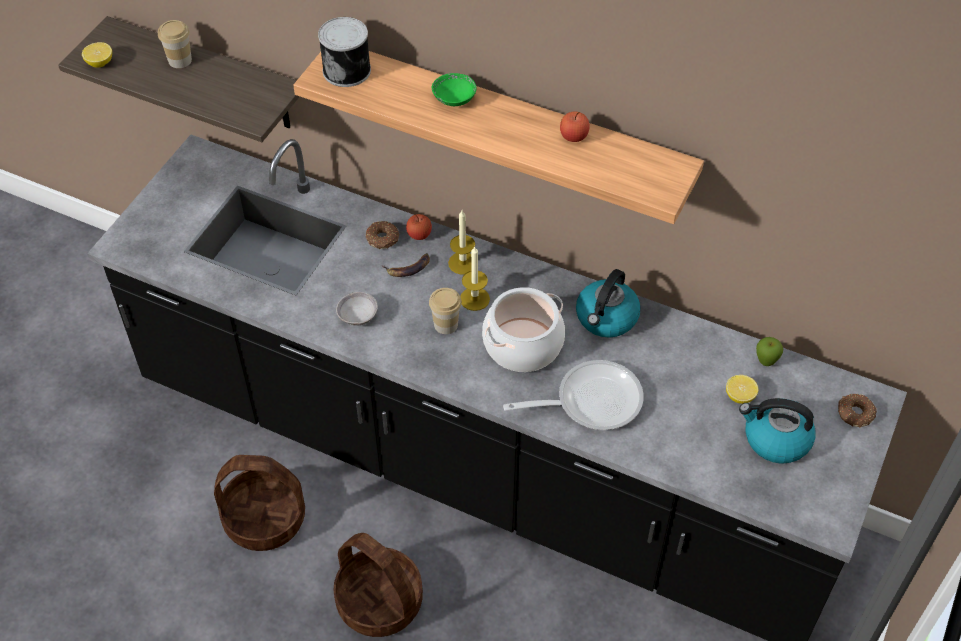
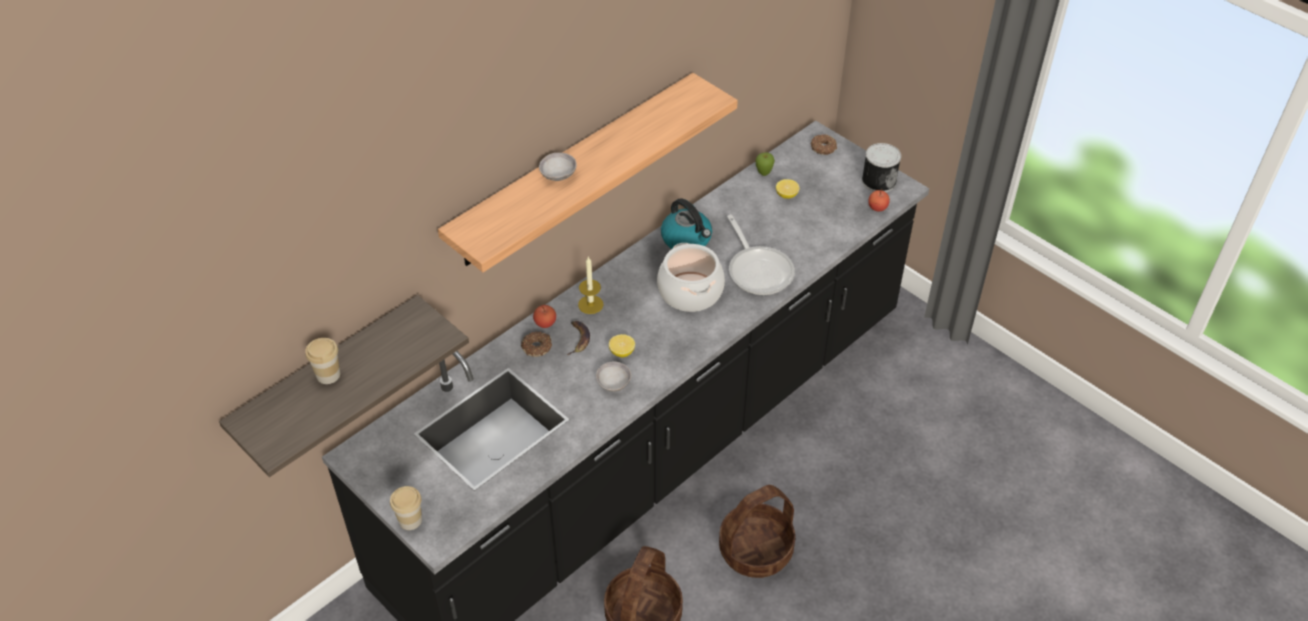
camera: 70 degrees left, 5 degrees down
lemon [82,42,112,68] -> lemon moved to [609,334,635,358]
can [318,17,371,87] -> can moved to [862,143,901,192]
cup [429,288,462,334] -> cup moved to [390,486,422,530]
green bowl [432,73,477,106] -> grey bowl [539,153,577,181]
candle [460,246,490,311] -> none
frying pan [503,360,644,430] -> frying pan turned 150 degrees clockwise [727,215,795,295]
apple [560,112,590,142] -> apple moved to [868,189,890,211]
kettle [739,398,815,464] -> none

